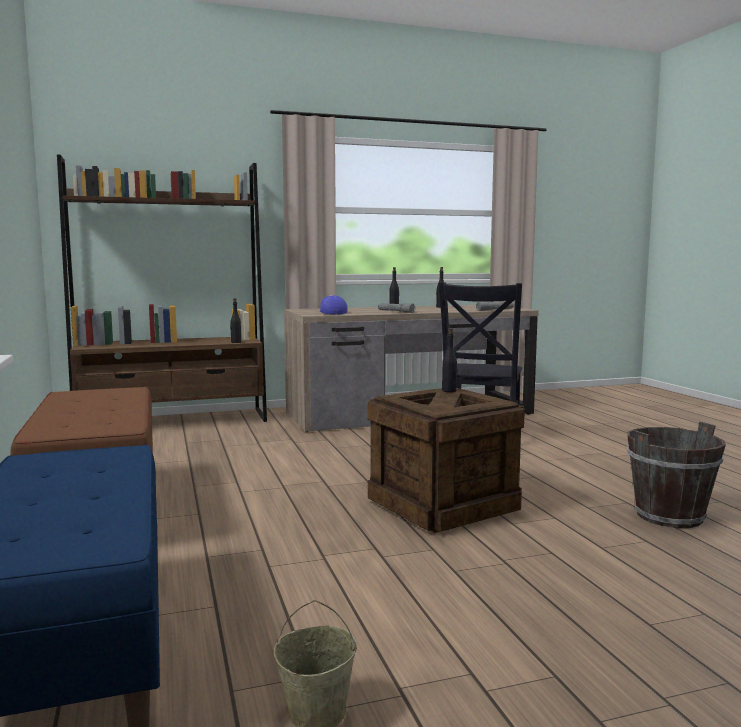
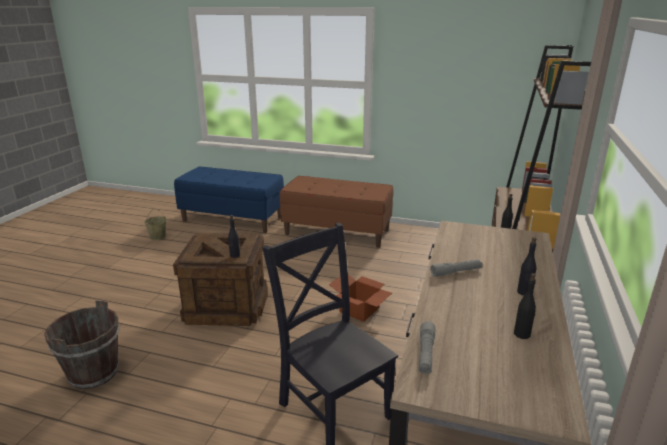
camera: 125 degrees right, 15 degrees up
cap [320,295,348,315] -> none
none -> cardboard box [329,275,392,322]

